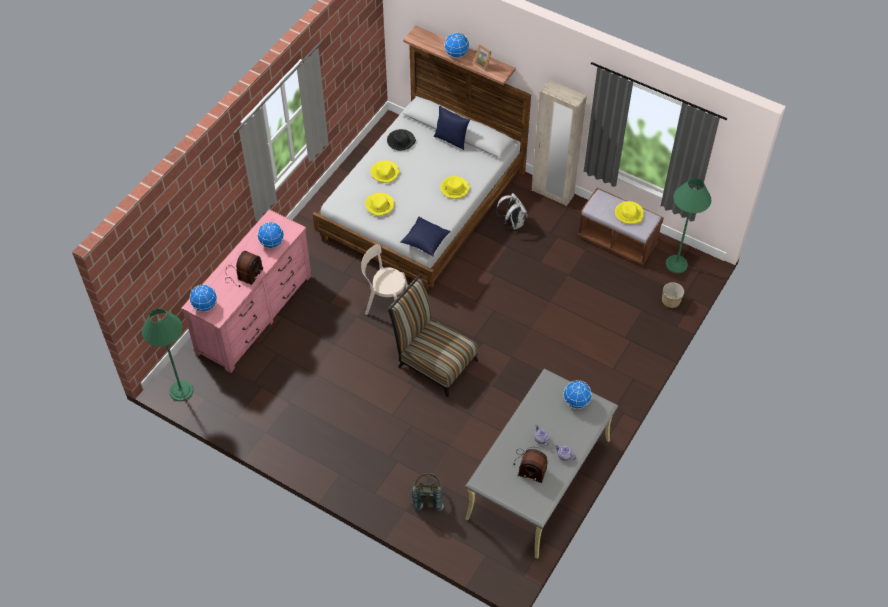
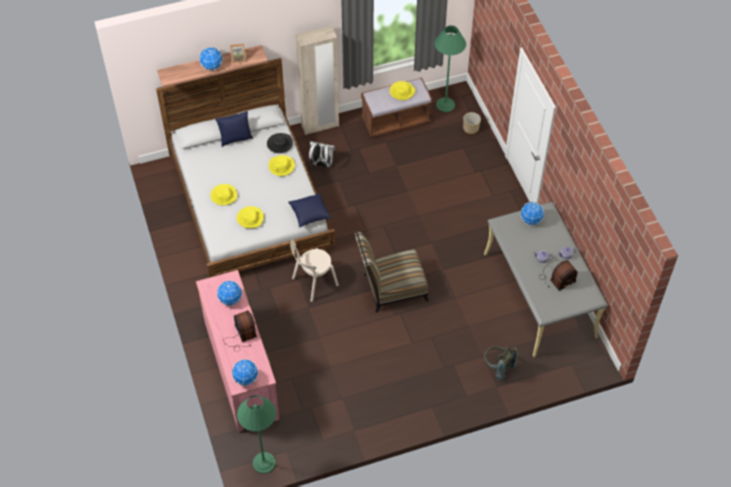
camera: 50 degrees left, 0 degrees up
black hat [387,129,416,150] -> black hat moved to [267,133,293,153]

